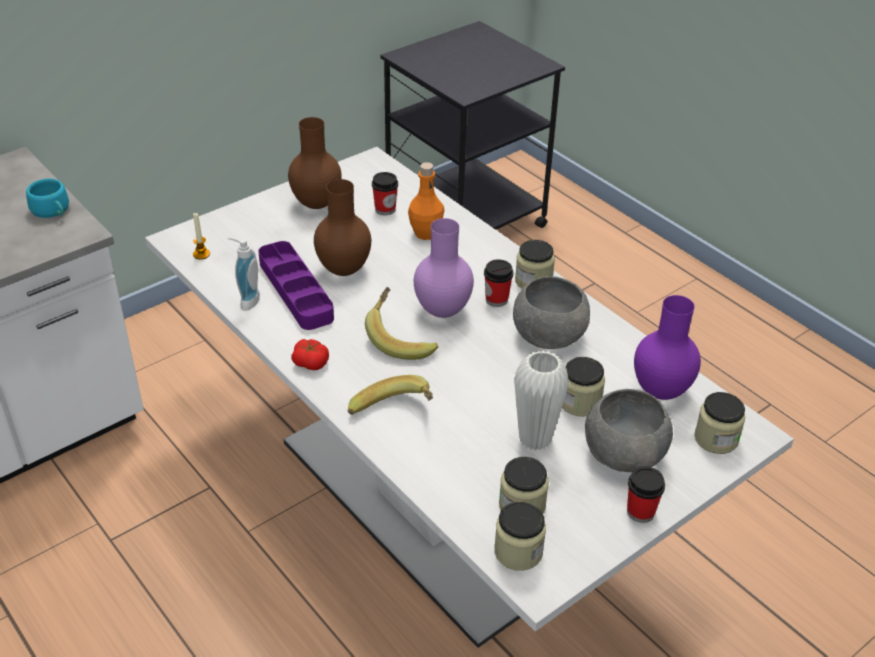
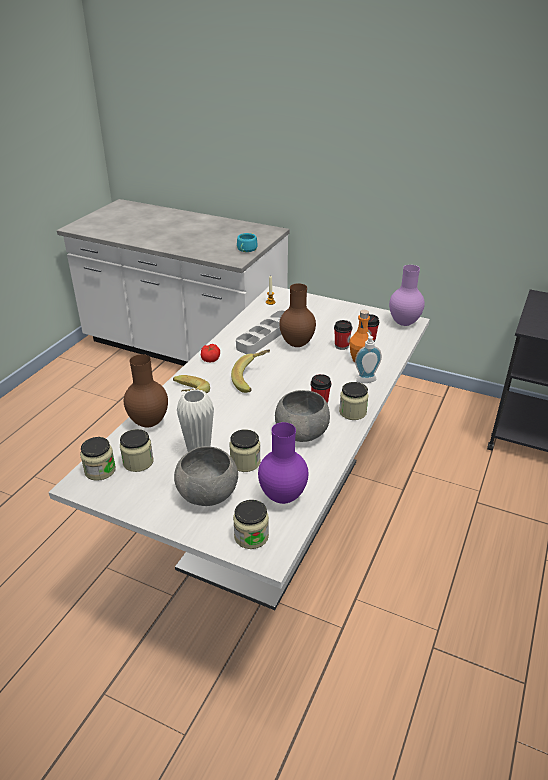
camera: 65 degrees right, 5 degrees down
soap dispenser [228,237,260,311] -> soap dispenser moved to [355,332,382,383]
purple tray [258,241,334,330] -> grey tray [236,310,285,354]
brown vase [288,117,342,209] -> brown vase moved to [124,354,168,428]
purple vase [414,218,474,318] -> purple vase moved to [389,265,425,326]
cup [627,466,665,523] -> cup moved to [334,320,352,350]

